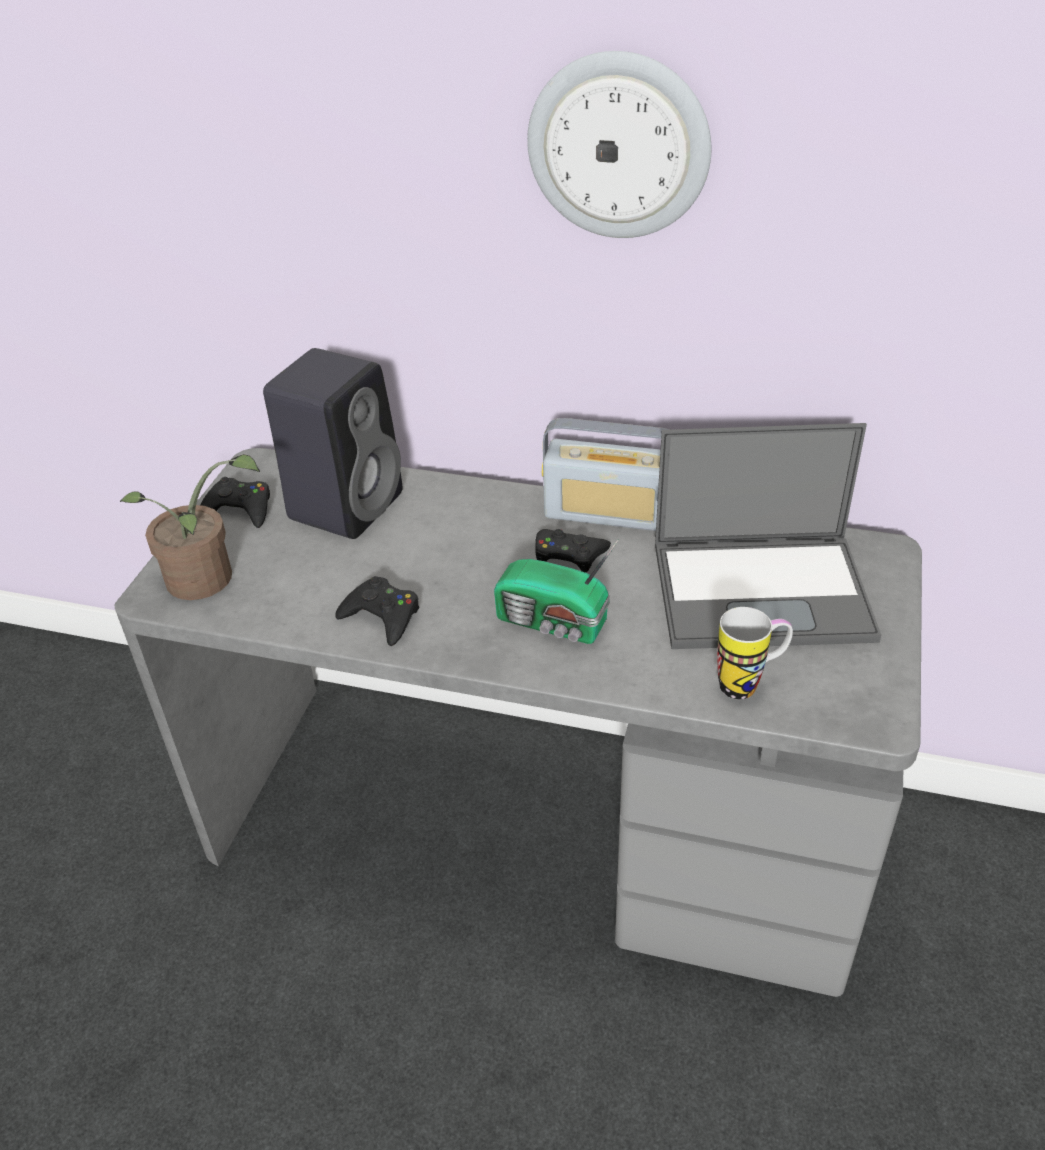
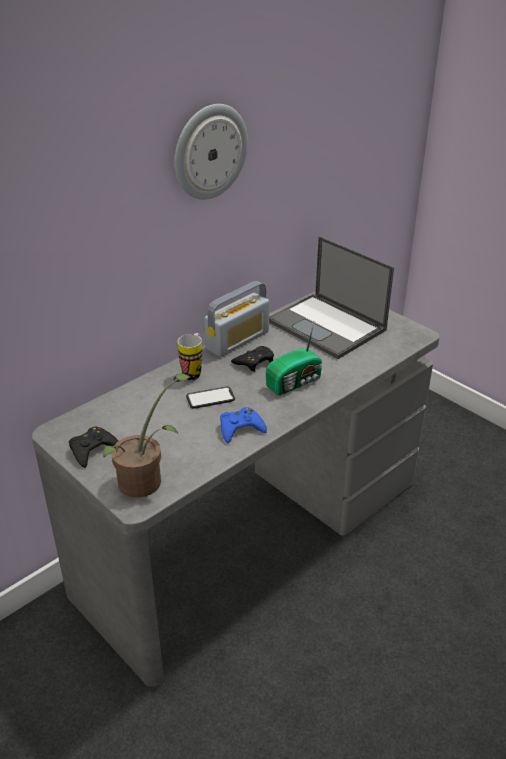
camera: 60 degrees left, 5 degrees down
black speaker [263,348,402,539] -> none
black game controller [335,576,419,646] -> blue game controller [220,407,267,443]
laptop [655,423,881,649] -> laptop turned 105 degrees clockwise [269,236,394,359]
mug [717,607,793,700] -> mug moved to [178,333,202,380]
none -> phone [186,387,235,409]

